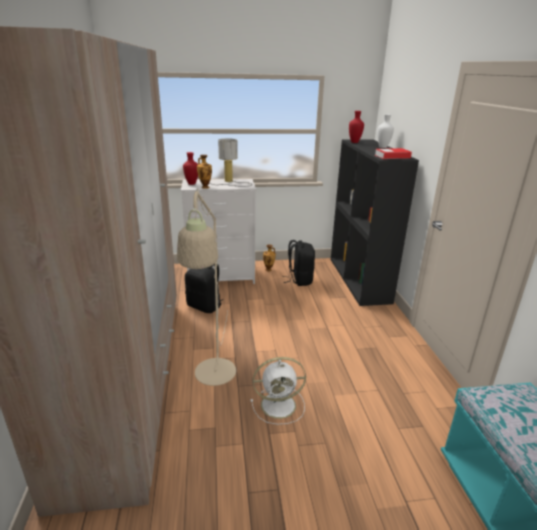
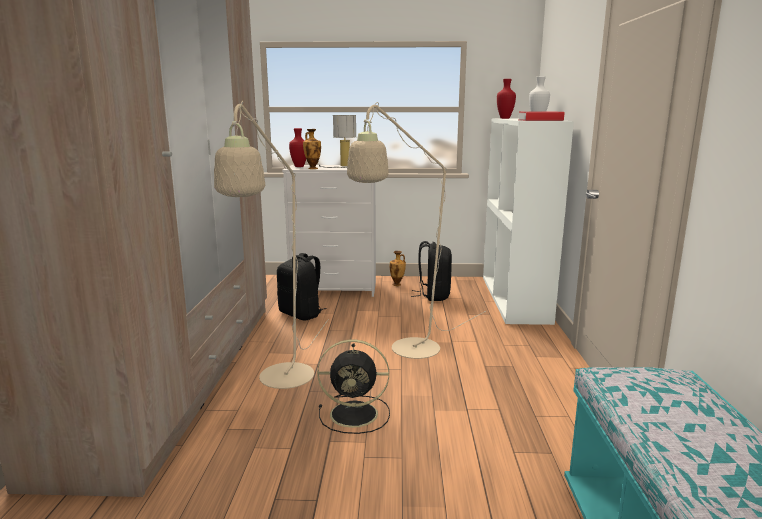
camera: 10 degrees right, 10 degrees down
white fan [251,357,306,425] -> black fan [317,340,390,434]
black bookcase [331,139,419,306] -> white bookcase [483,119,574,325]
none -> beige floor lamp [347,102,486,359]

